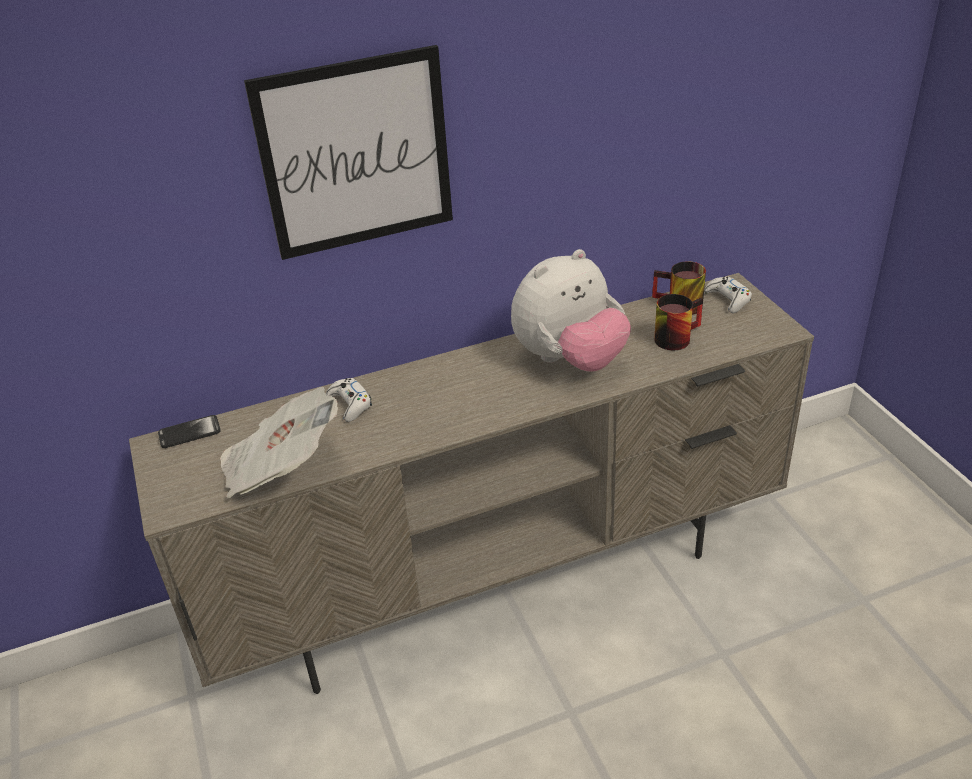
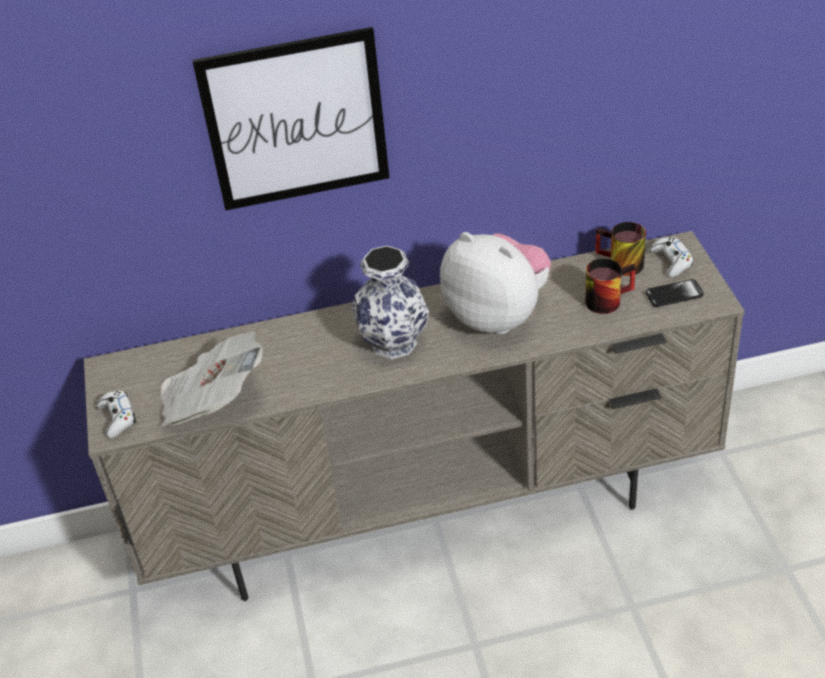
camera: 10 degrees right, 5 degrees up
phone [158,415,221,448] -> phone moved to [646,279,703,307]
white game controller [326,378,372,422] -> white game controller moved to [96,391,136,438]
plush toy [511,249,631,371] -> plush toy turned 120 degrees counterclockwise [440,232,551,334]
none -> vase [352,246,429,359]

